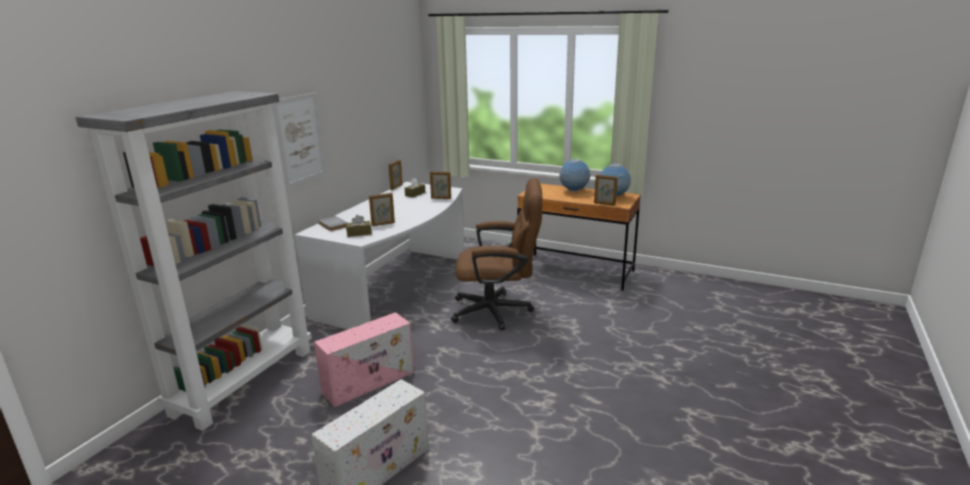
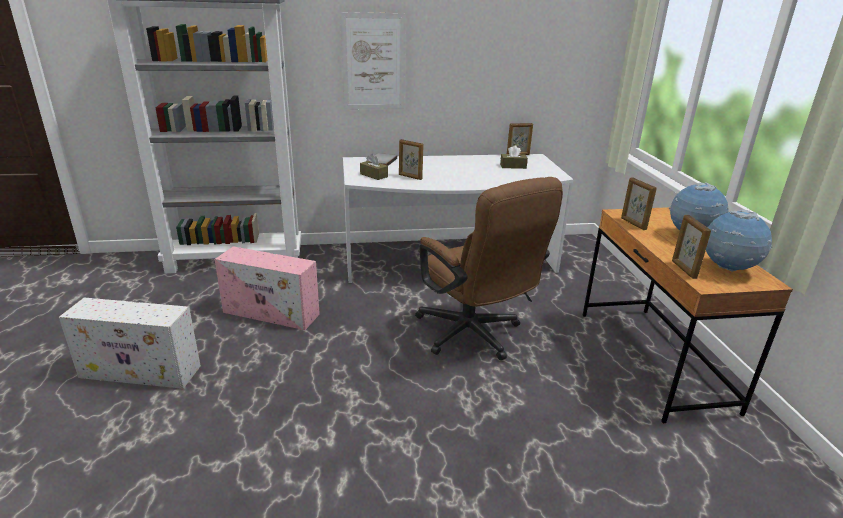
camera: 55 degrees right, 5 degrees up
picture frame [430,171,451,199] -> picture frame moved to [621,177,657,230]

